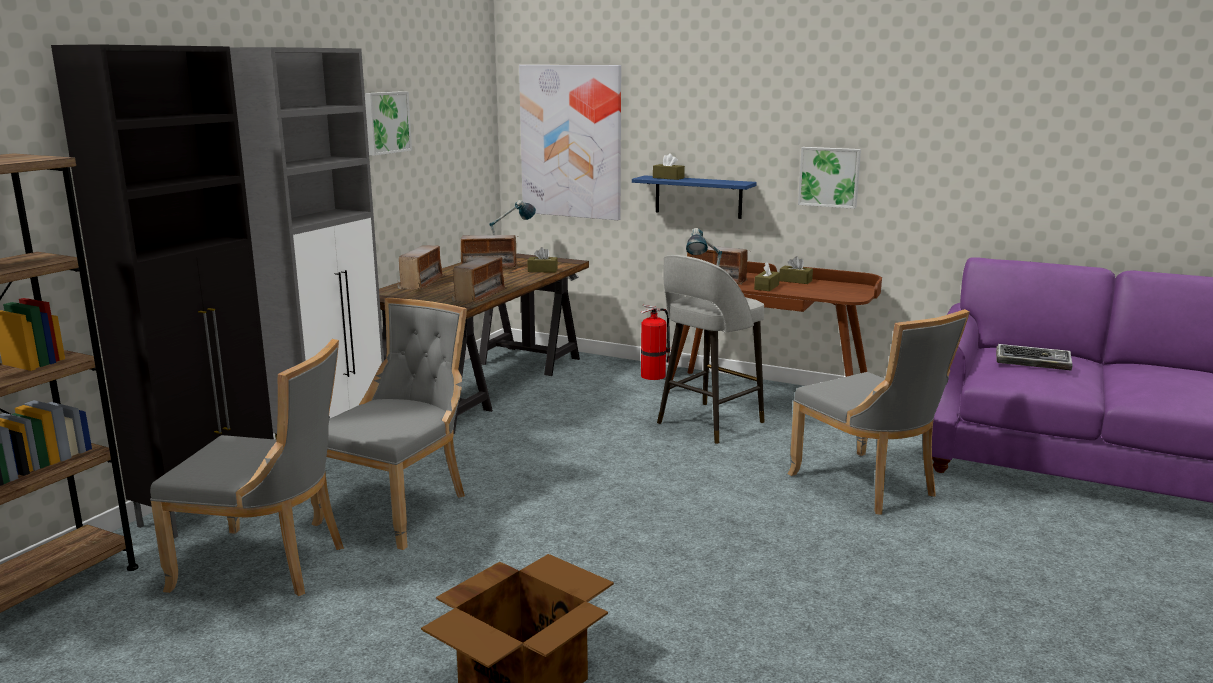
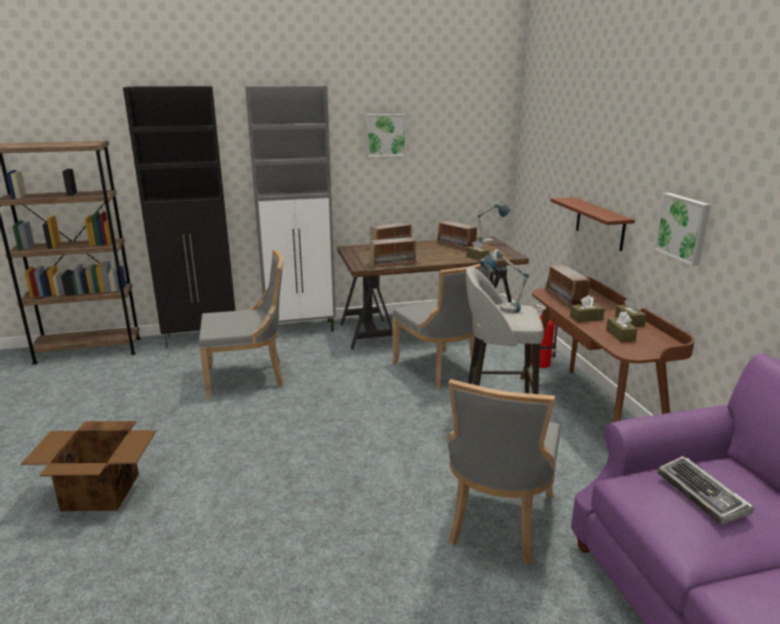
camera: 50 degrees right, 5 degrees up
grey chair [150,339,344,596] -> grey chair moved to [391,264,491,389]
picture [519,65,621,220] -> none
blue shelf [632,175,757,219] -> brown shelf [550,197,635,251]
brown tissue box [653,153,685,180] -> brown tissue box moved to [606,311,638,342]

